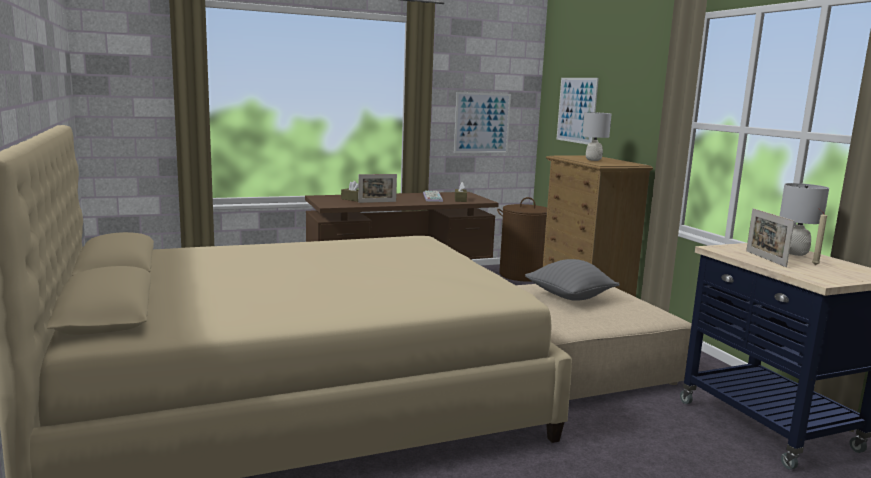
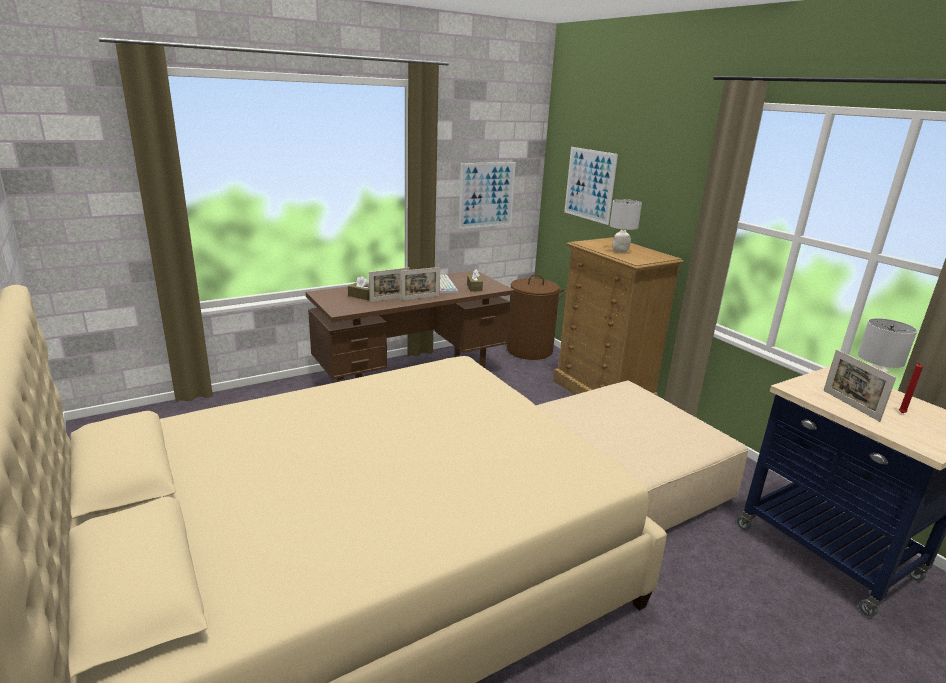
camera: 10 degrees left, 10 degrees up
grey pillow [525,259,620,301] -> none
beige candle [812,208,827,265] -> red candle [899,359,923,413]
none -> picture frame [401,267,440,301]

